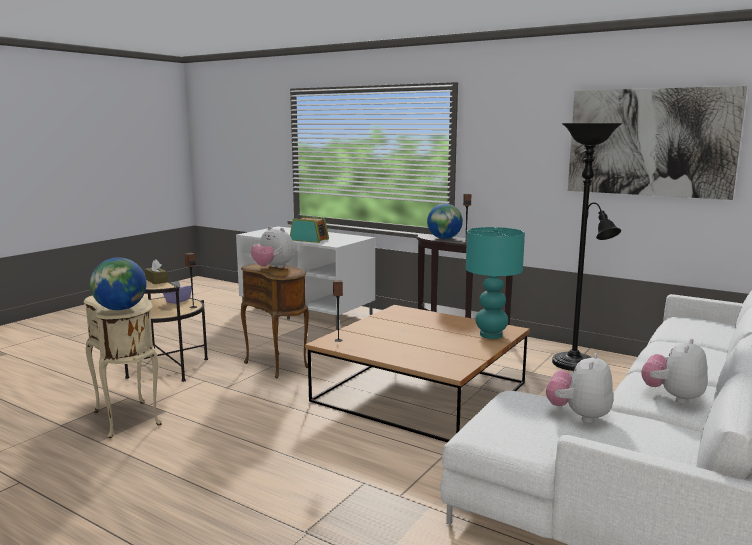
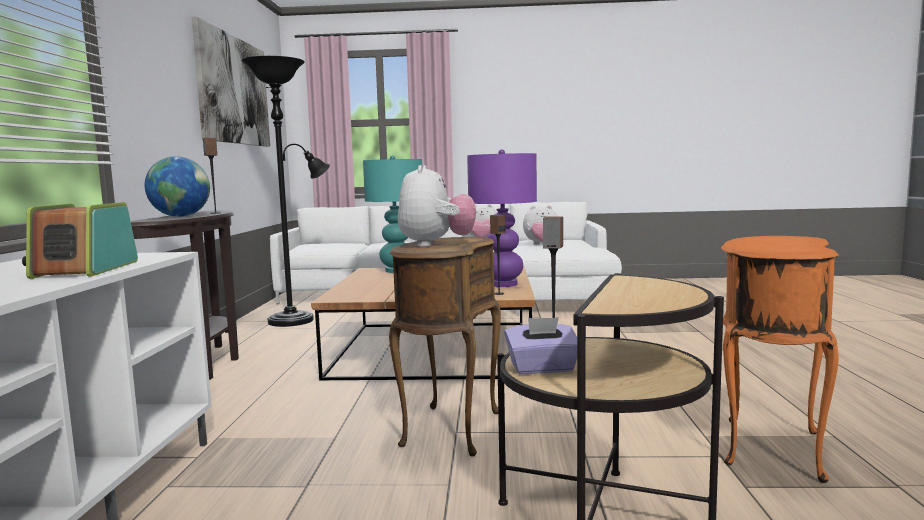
camera: 120 degrees left, 5 degrees down
beige side table [84,295,162,438] -> orange side table [721,236,839,483]
globe [90,257,147,310] -> none
brown tissue box [144,260,168,284] -> none
none -> purple table lamp [467,149,537,287]

